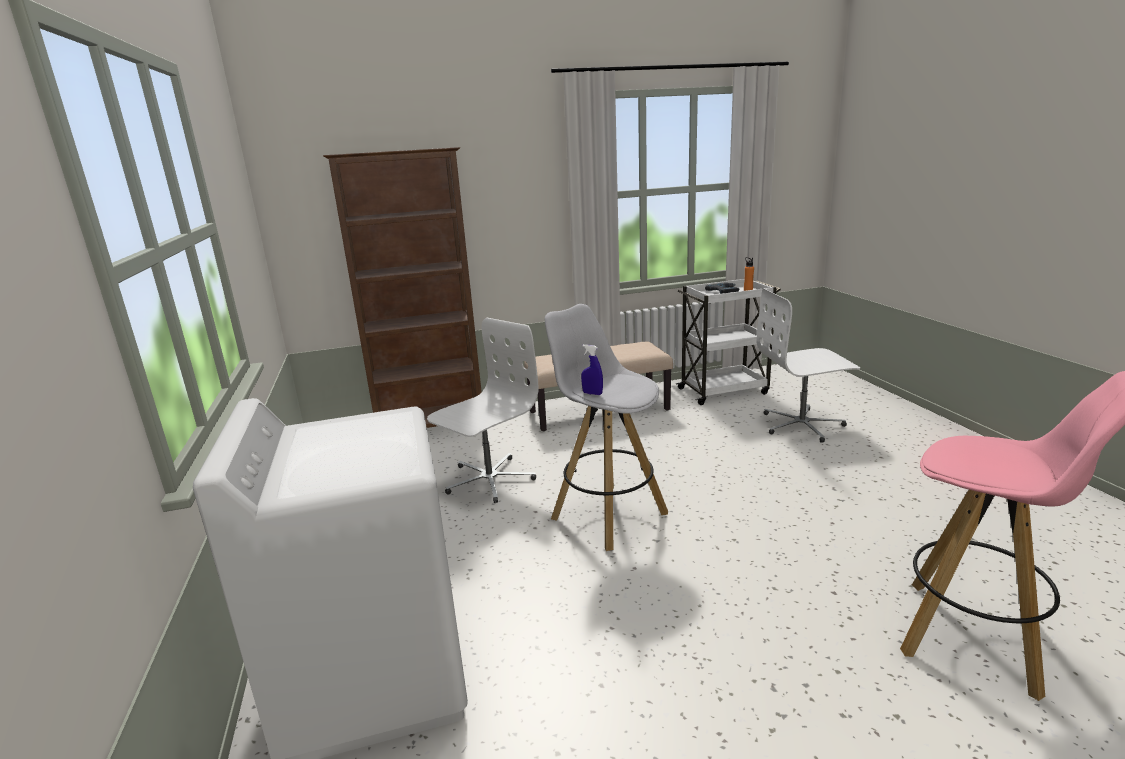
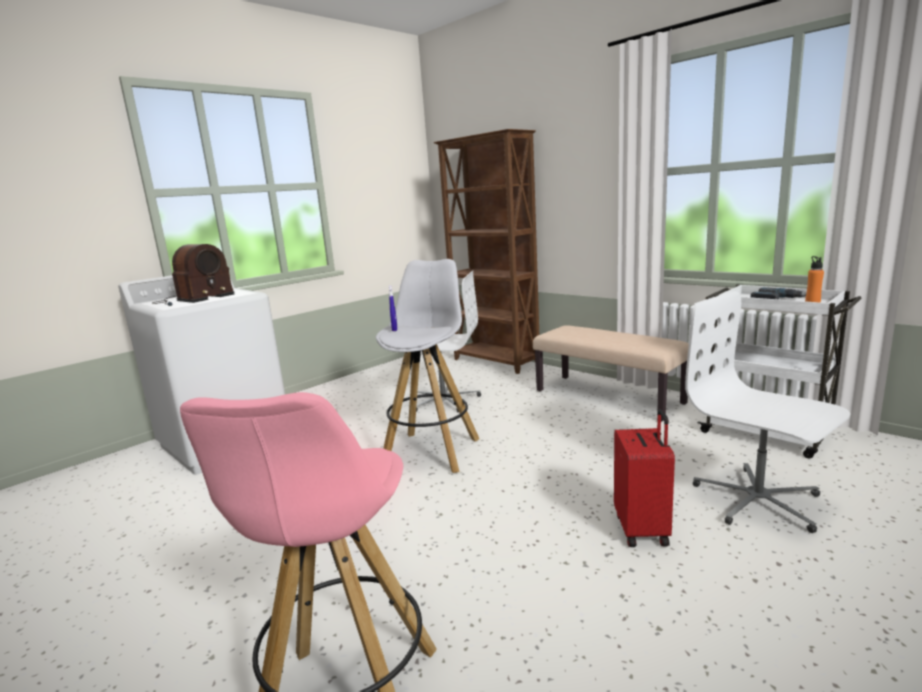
camera: 60 degrees right, 5 degrees down
none -> radio [152,244,234,306]
none -> red suitcase [614,409,675,547]

